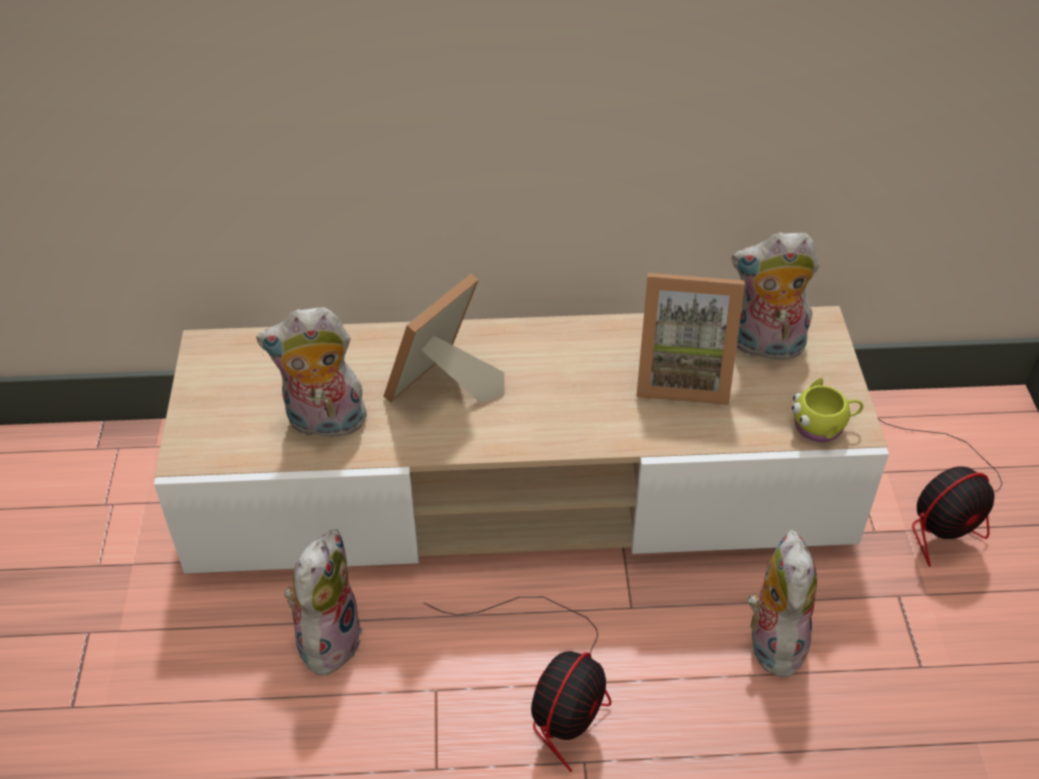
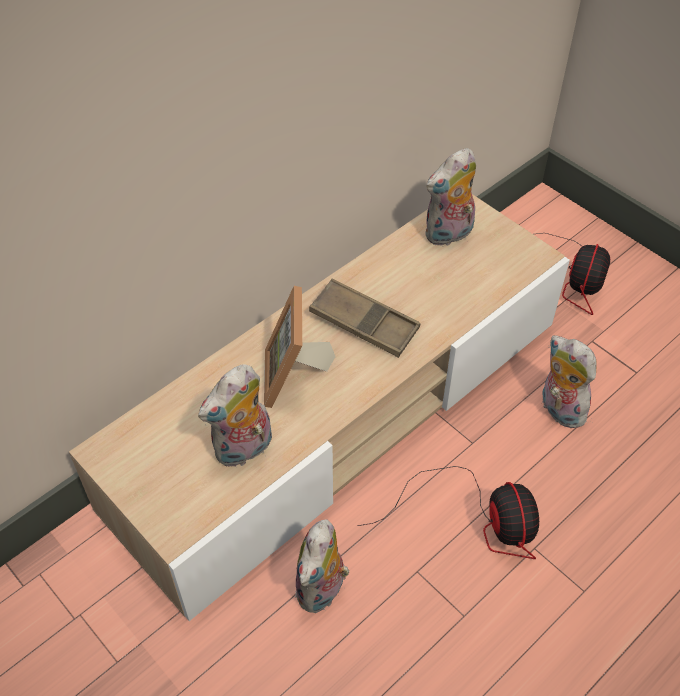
camera: 40 degrees left, 5 degrees up
plush toy [284,529,363,678] -> plush toy turned 135 degrees counterclockwise [295,519,349,613]
picture frame [637,273,745,405] -> none
yellow mug [792,378,864,442] -> none
none -> brown tray [309,278,420,358]

